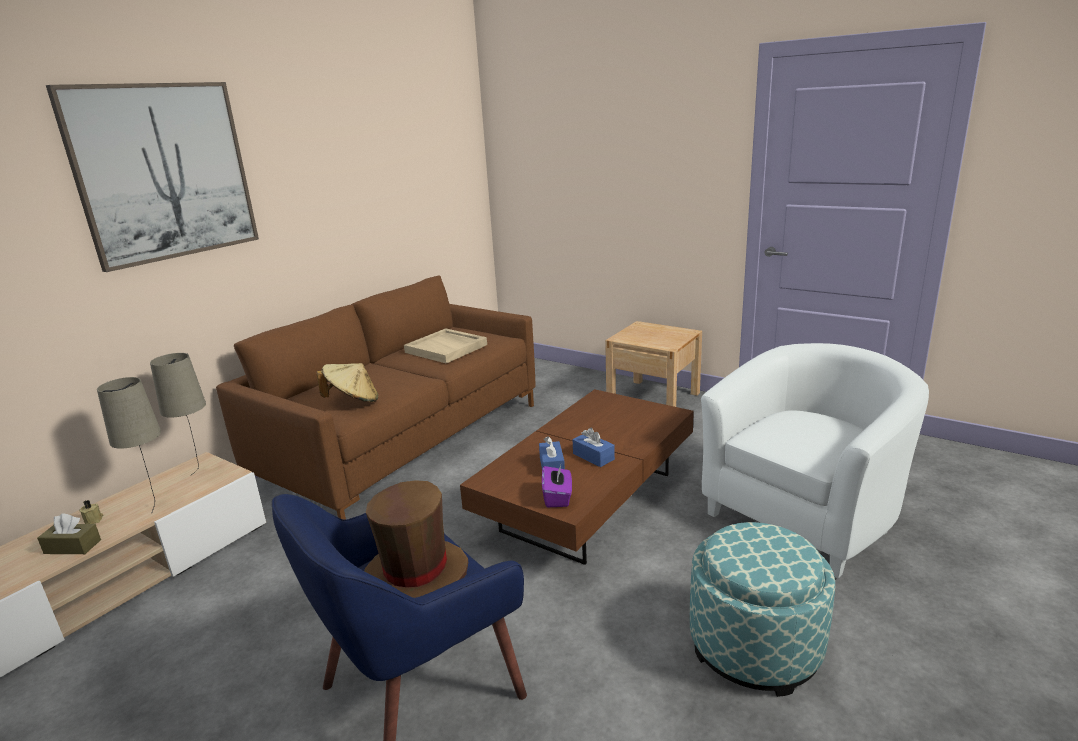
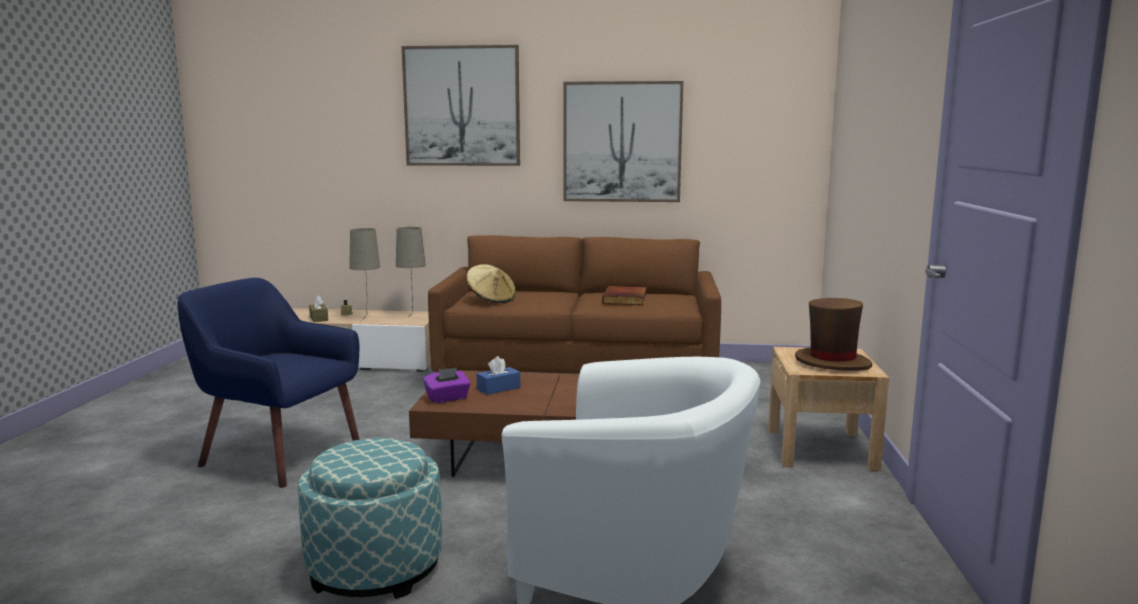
camera: 60 degrees right, 10 degrees down
brown hat [364,480,468,598] -> brown hat moved to [795,298,872,371]
beige tray [404,328,487,363] -> book [602,286,646,305]
blue tissue box [573,428,615,467] -> none
none -> picture [563,81,683,202]

